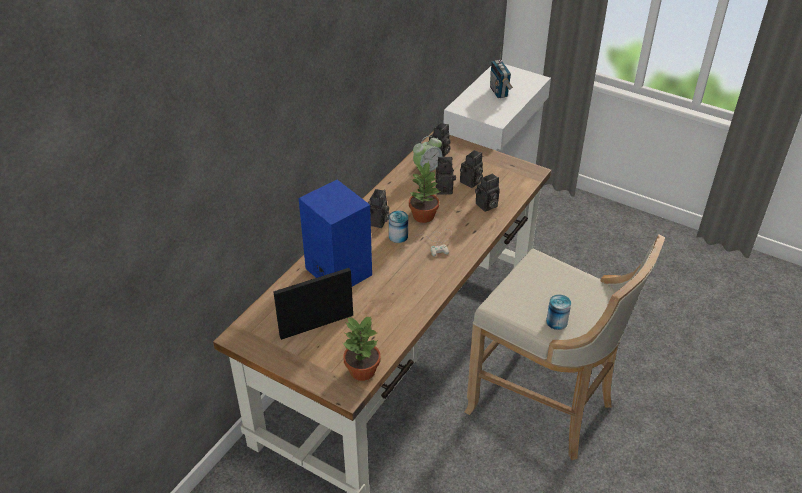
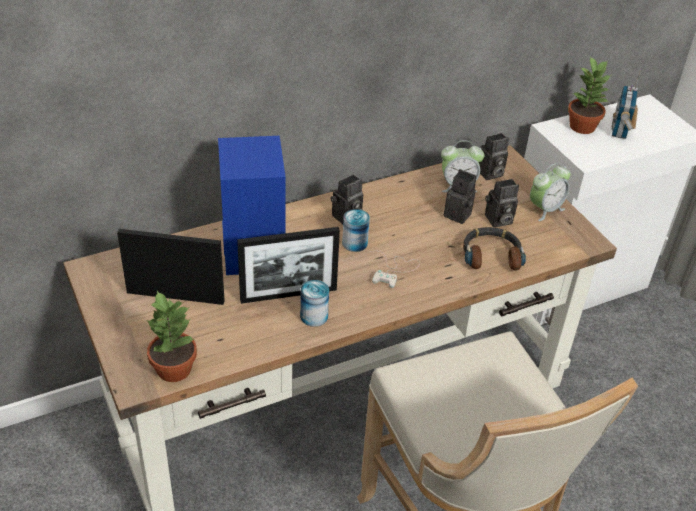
camera: 30 degrees right, 0 degrees up
potted plant [409,161,441,223] -> potted plant moved to [568,56,611,134]
camera [475,173,500,212] -> headphones [463,227,526,271]
can [546,295,571,330] -> can moved to [300,280,329,327]
none -> picture frame [237,227,340,304]
none -> alarm clock [530,163,571,221]

